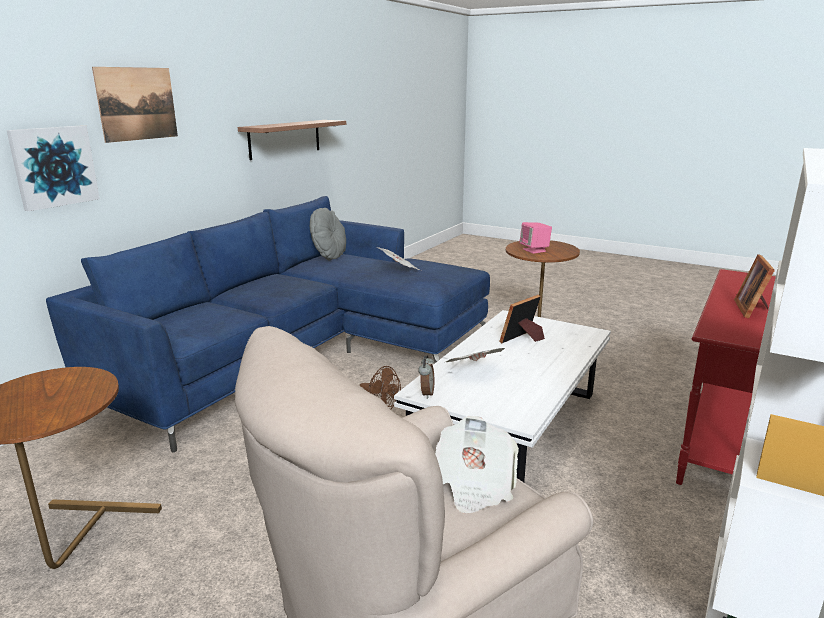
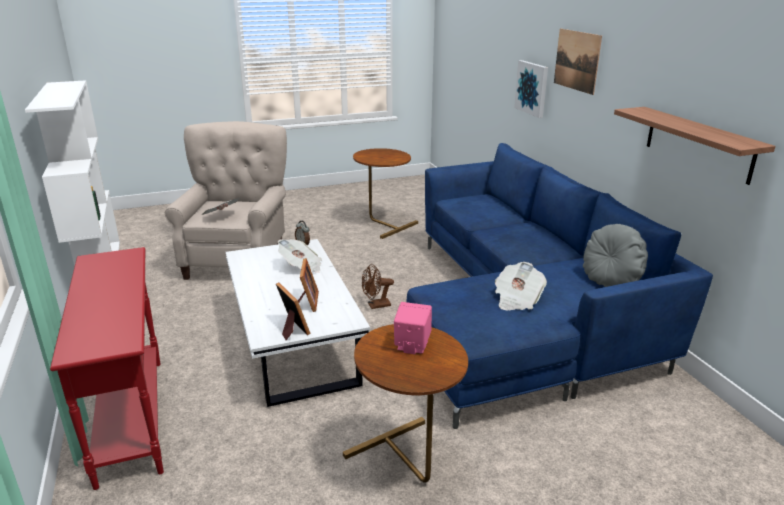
camera: 130 degrees right, 5 degrees up
picture frame [734,254,775,319] -> picture frame moved to [276,282,310,340]

